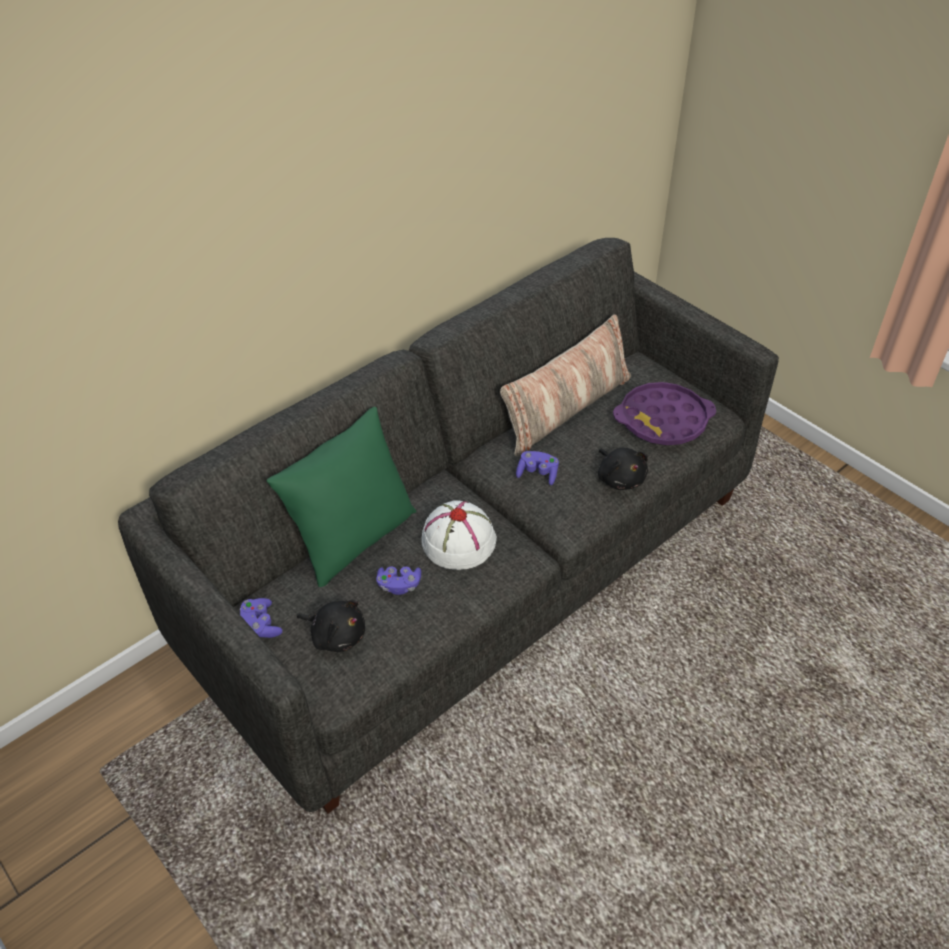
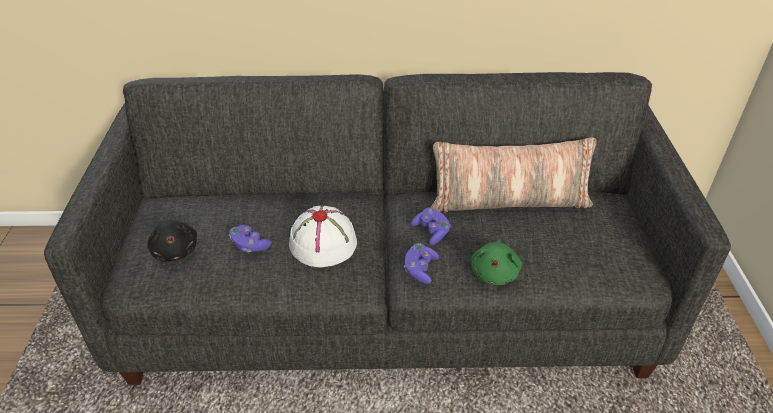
camera: 40 degrees right, 5 degrees down
purple game controller [240,598,283,638] -> purple game controller moved to [404,243,439,284]
green pillow [267,407,416,587] -> none
black plush toy [598,448,648,490] -> green plush toy [471,241,522,285]
purple tray [613,382,716,445] -> none

